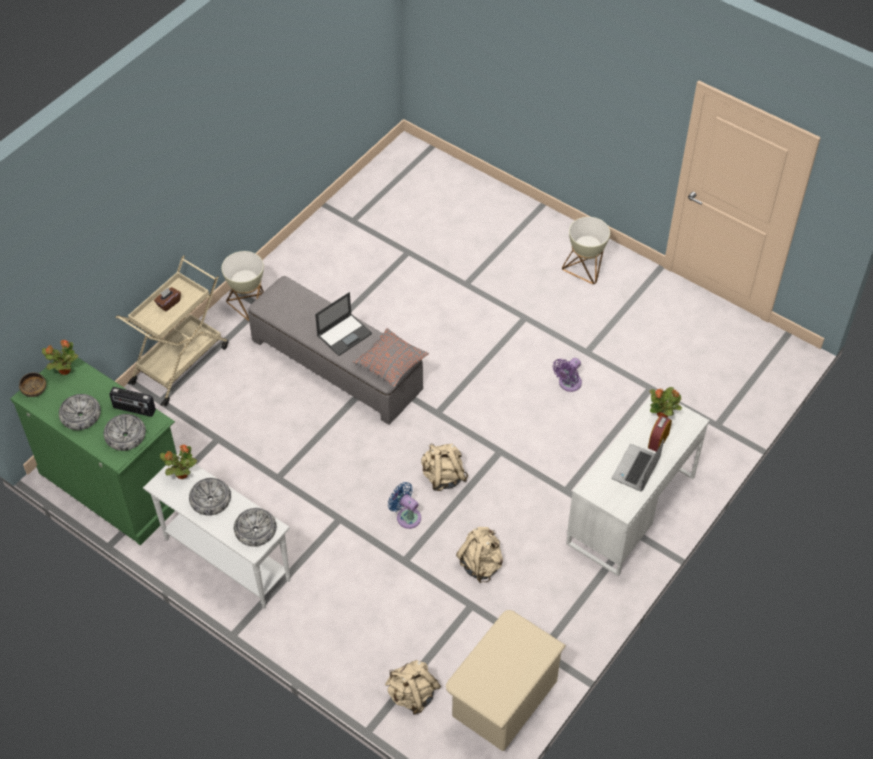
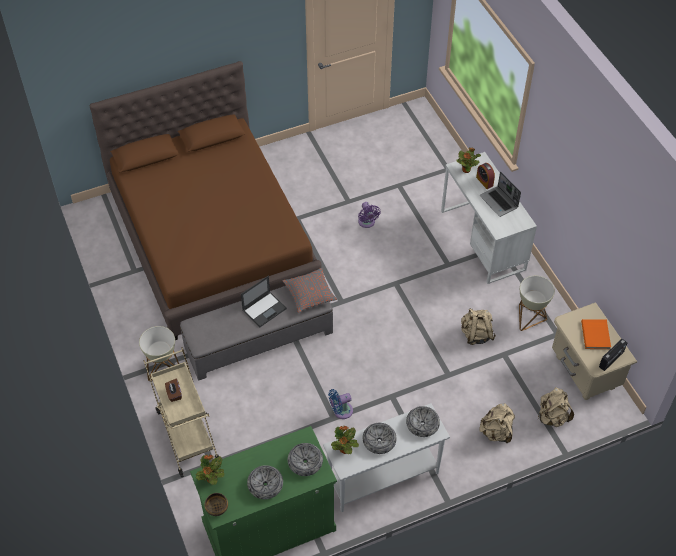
camera: 60 degrees left, 0 degrees up
radio [109,387,156,417] -> radio moved to [599,338,628,371]
laptop [315,292,372,356] -> laptop turned 60 degrees clockwise [241,276,287,327]
blue fan [388,482,421,529] -> blue fan moved to [328,389,353,419]
beige backpack [421,443,468,491] -> beige backpack moved to [479,403,515,444]
planter [562,217,610,284] -> planter moved to [519,276,555,331]
none -> brown bed [90,61,322,340]
none -> orange book [581,319,611,349]

